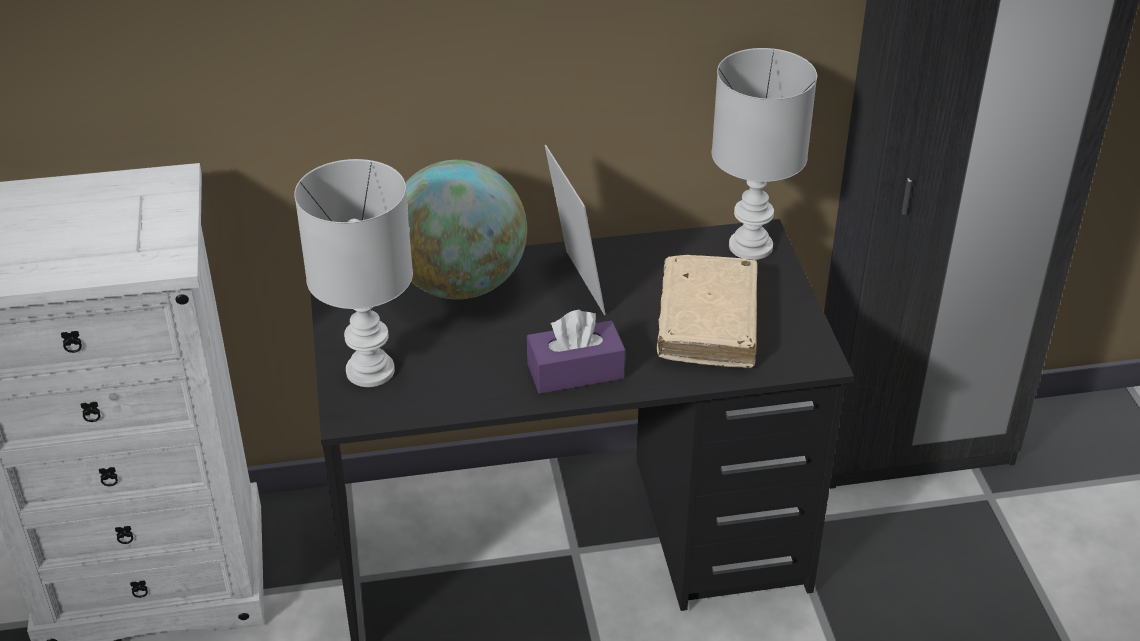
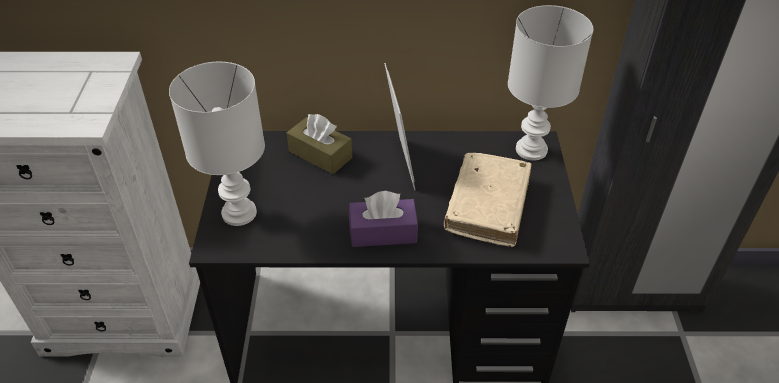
camera: 10 degrees right, 5 degrees up
globe [405,160,527,299] -> brown tissue box [287,114,352,174]

